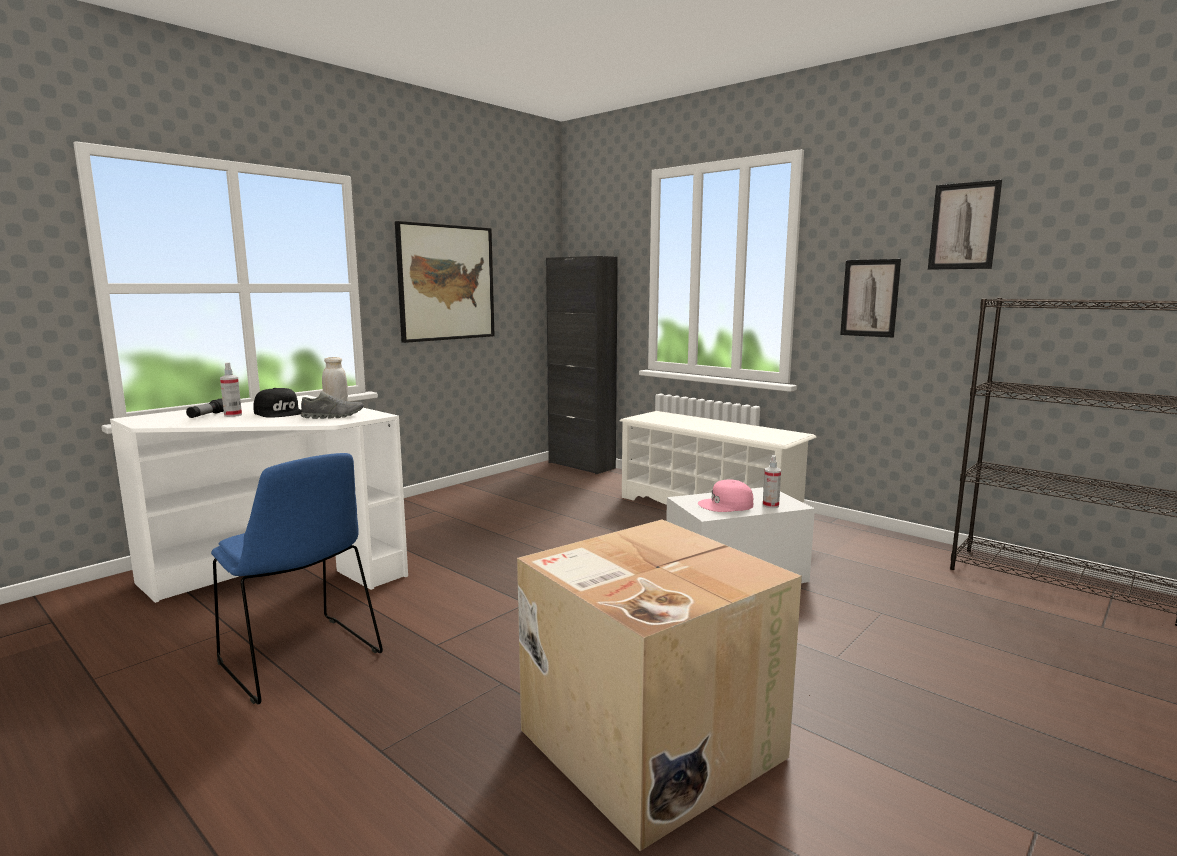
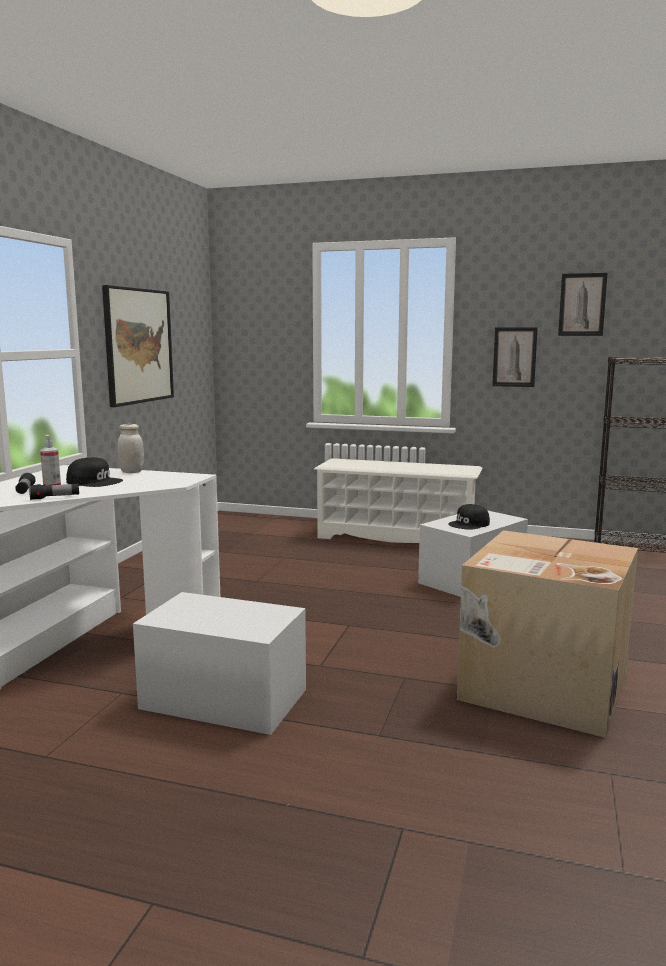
camera: 25 degrees left, 0 degrees up
blue chair [211,453,383,705] -> white storage box [133,592,306,735]
grey shoe [301,391,364,419] -> none
black cabinet [546,256,618,474] -> none
pink cap [698,479,753,512] -> black cap [448,504,490,529]
spray bottle [763,455,781,508] -> none
none -> flashlight [29,483,79,500]

